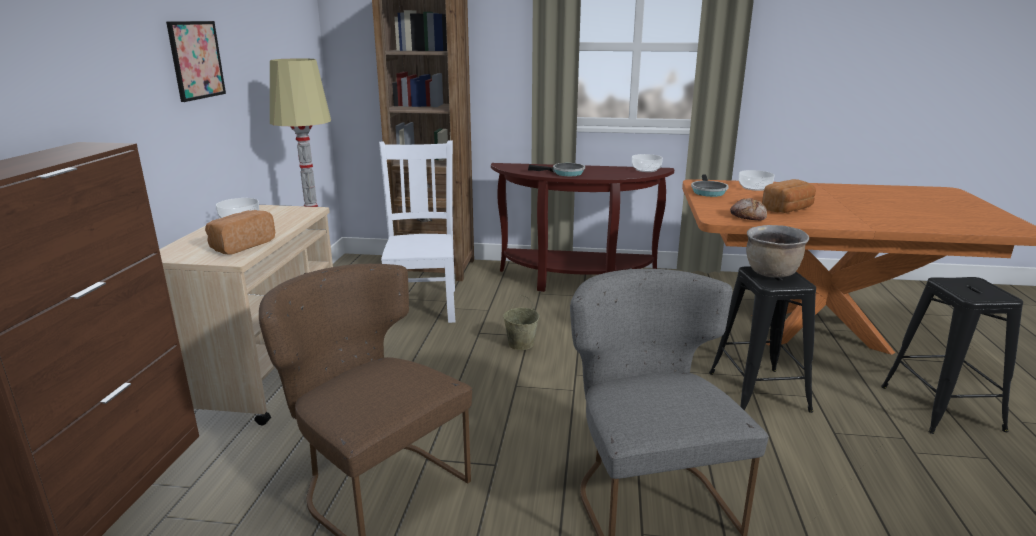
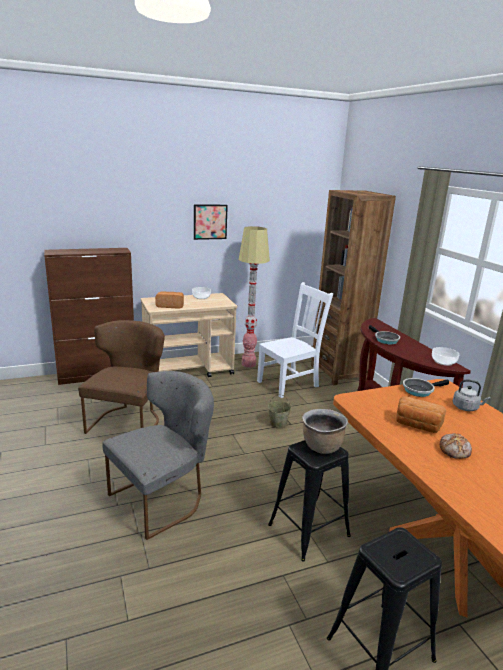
camera: 60 degrees right, 0 degrees up
bread [730,198,767,221] -> bread moved to [440,433,472,459]
bowl [739,170,775,191] -> grey kettle [453,379,491,411]

